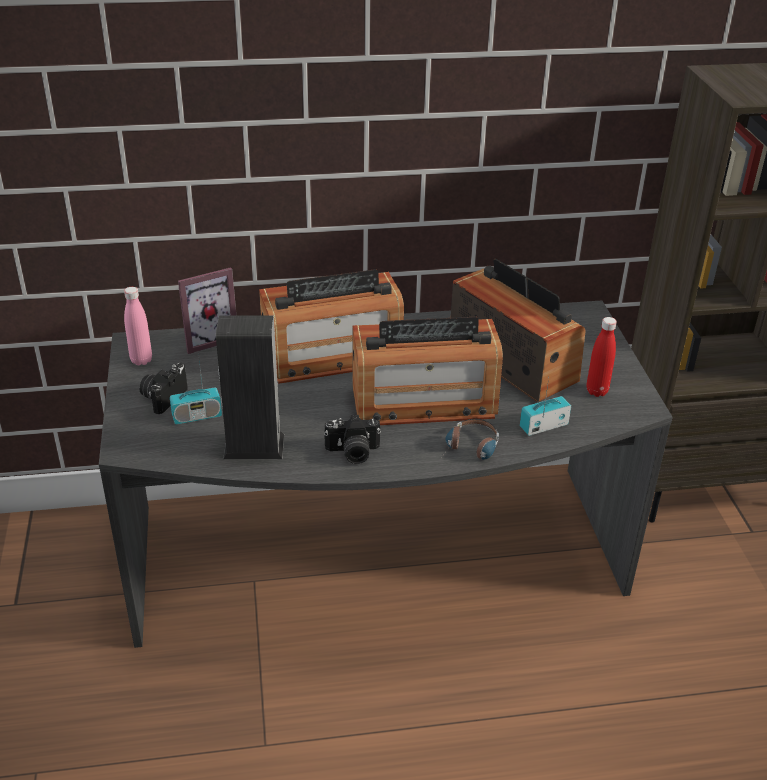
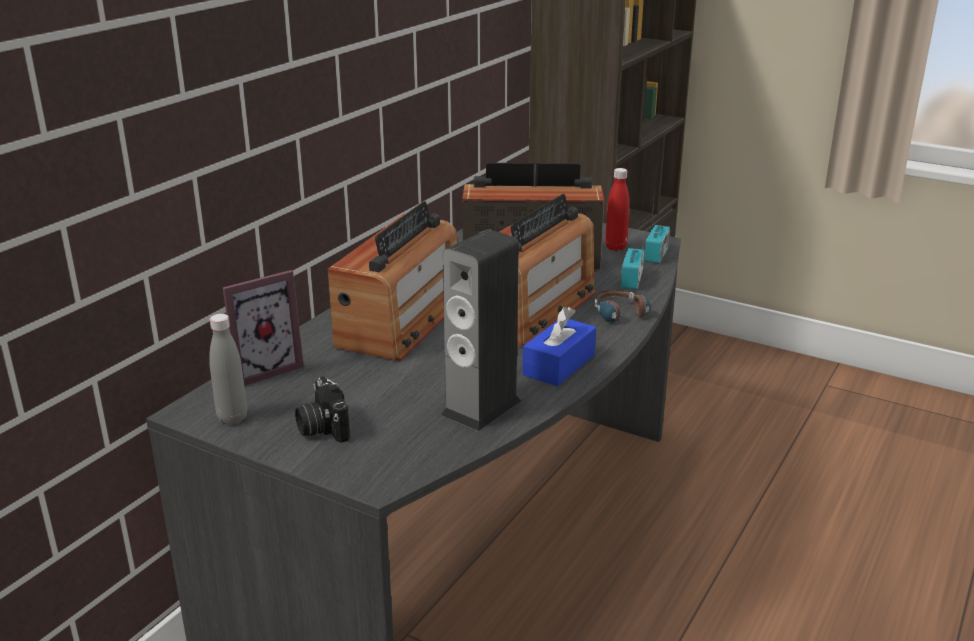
camera: 50 degrees left, 10 degrees down
pink bottle [124,287,152,365] -> grey bottle [209,314,247,425]
radio [170,351,222,424] -> radio moved to [644,189,670,263]
picture frame [178,267,237,354] -> picture frame turned 45 degrees clockwise [223,270,304,386]
camera [324,415,381,464] -> blue tissue box [522,307,596,386]

